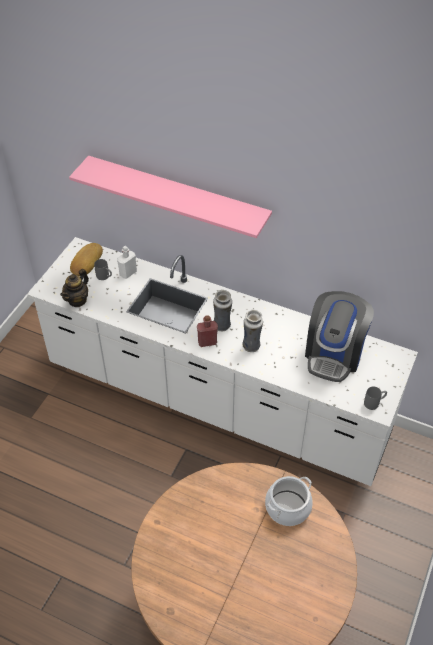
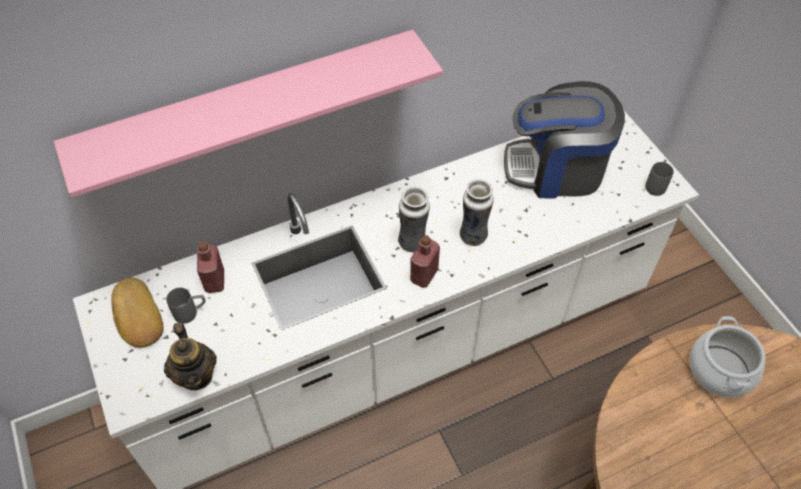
camera: 50 degrees left, 5 degrees up
white bottle [117,246,137,279] -> red bottle [197,242,224,293]
coffee machine [305,291,374,382] -> coffee machine turned 120 degrees clockwise [504,81,625,199]

